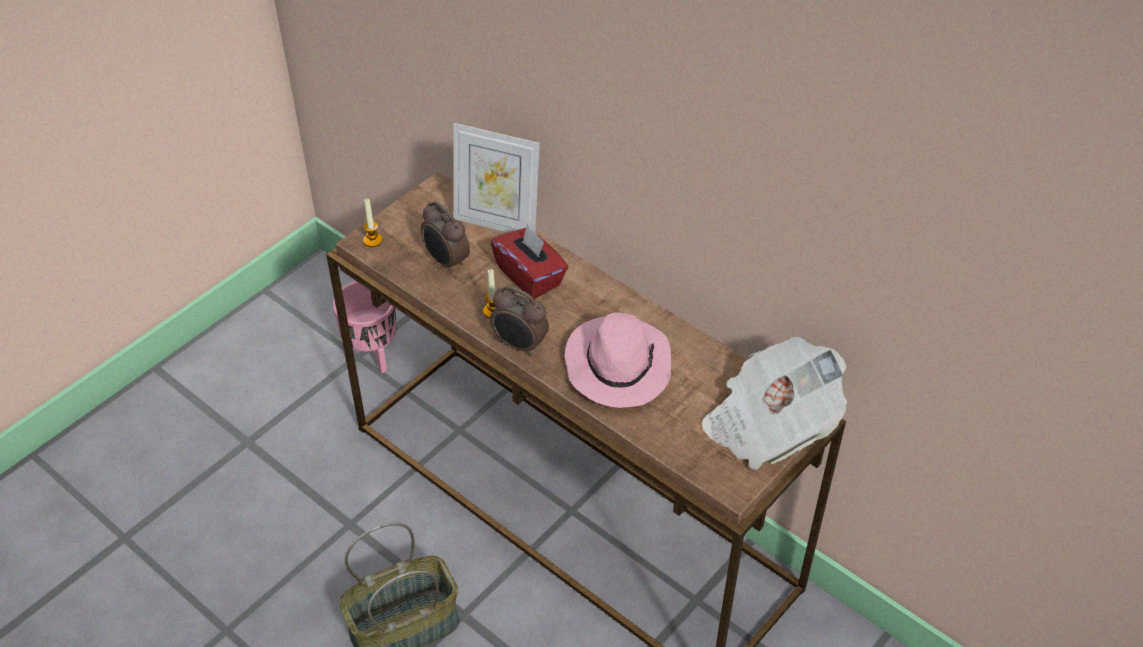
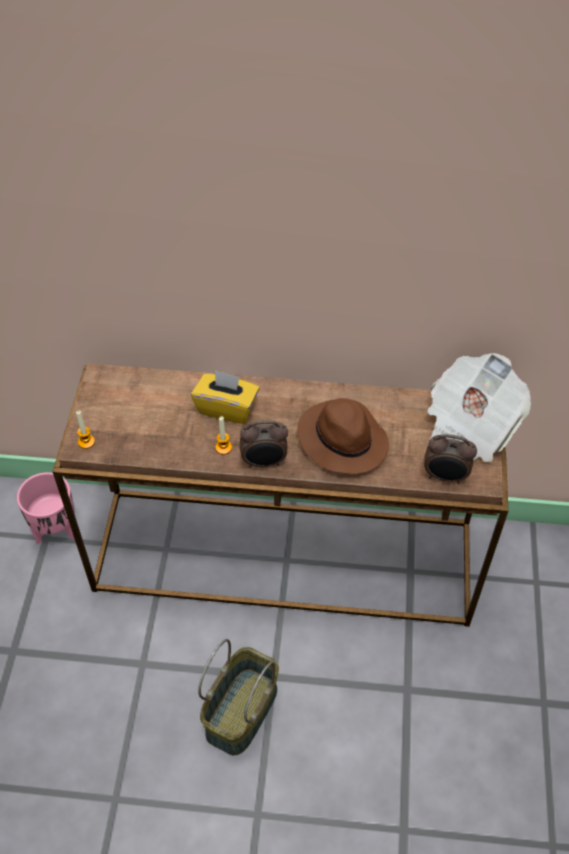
camera: 35 degrees left, 5 degrees up
alarm clock [421,201,470,273] -> alarm clock moved to [424,434,477,484]
picture frame [453,123,540,233] -> none
red tissue box [491,225,568,299] -> yellow tissue box [191,370,260,424]
pink hat [565,312,671,408] -> brown hat [297,398,389,474]

